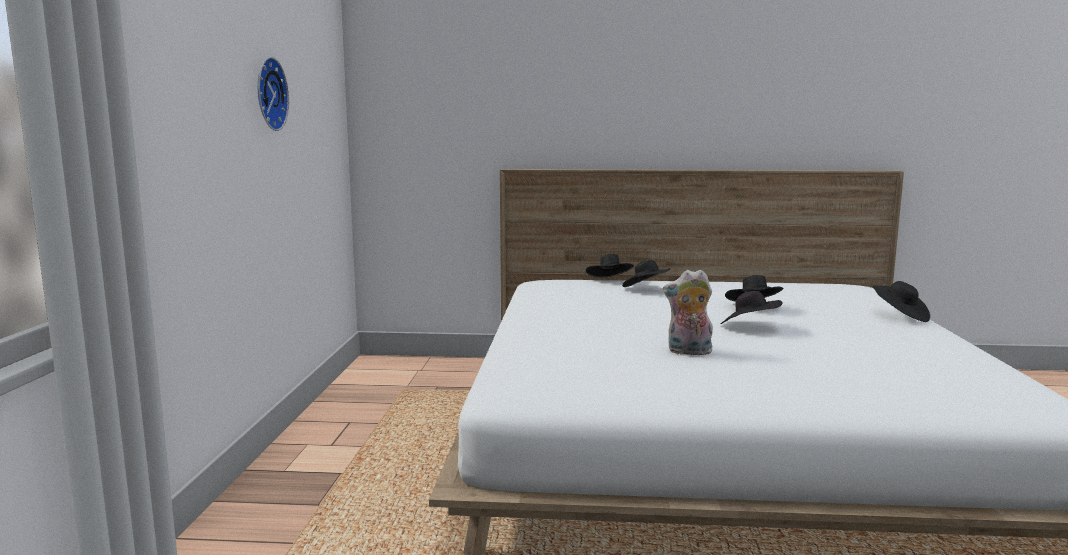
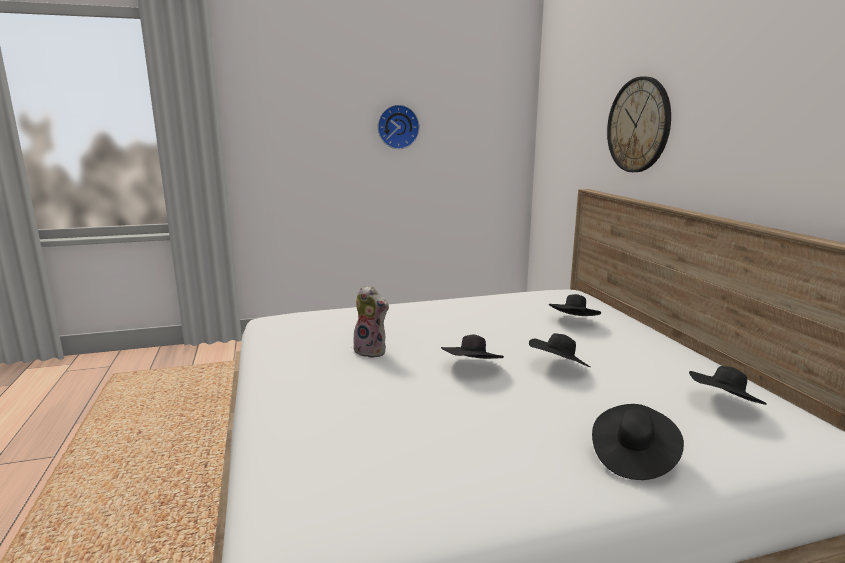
camera: 70 degrees right, 5 degrees up
black hat [586,254,634,277] -> black hat moved to [689,366,767,405]
plush toy [663,270,713,355] -> plush toy turned 135 degrees clockwise [350,285,389,358]
none -> wall clock [607,77,671,172]

